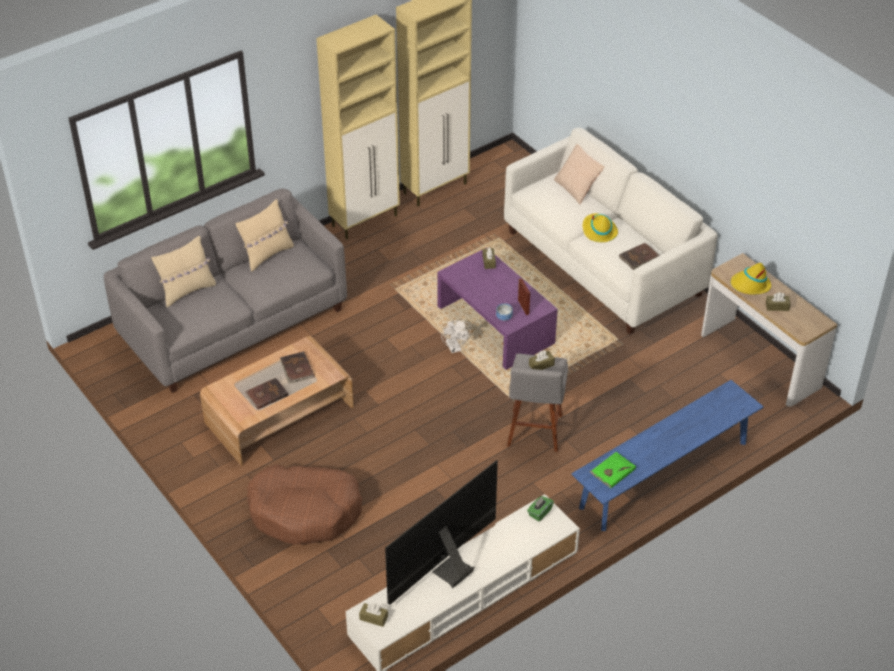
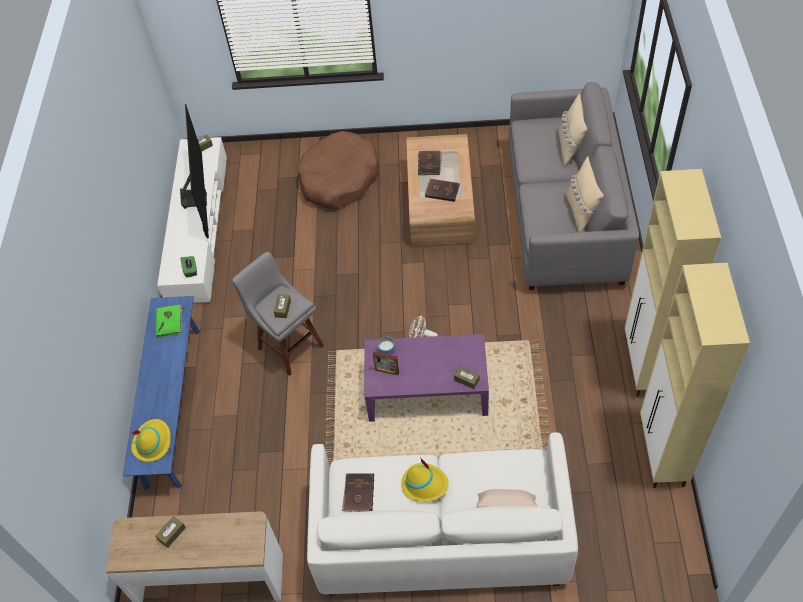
camera: 130 degrees right, 10 degrees up
yellow hat [730,263,771,295] -> yellow hat moved to [131,419,171,462]

